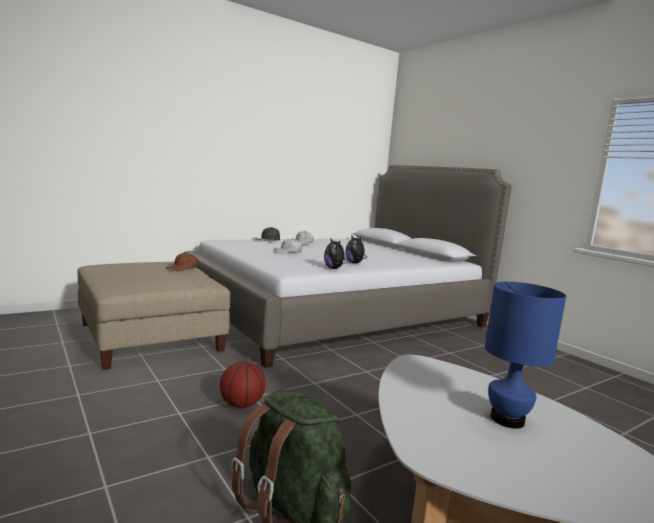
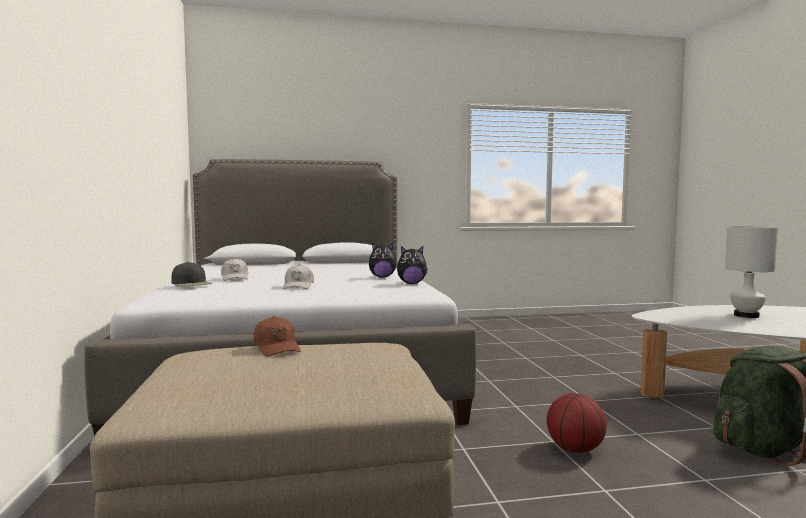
camera: 65 degrees left, 5 degrees down
blue table lamp [485,282,566,429] -> white table lamp [725,226,778,318]

